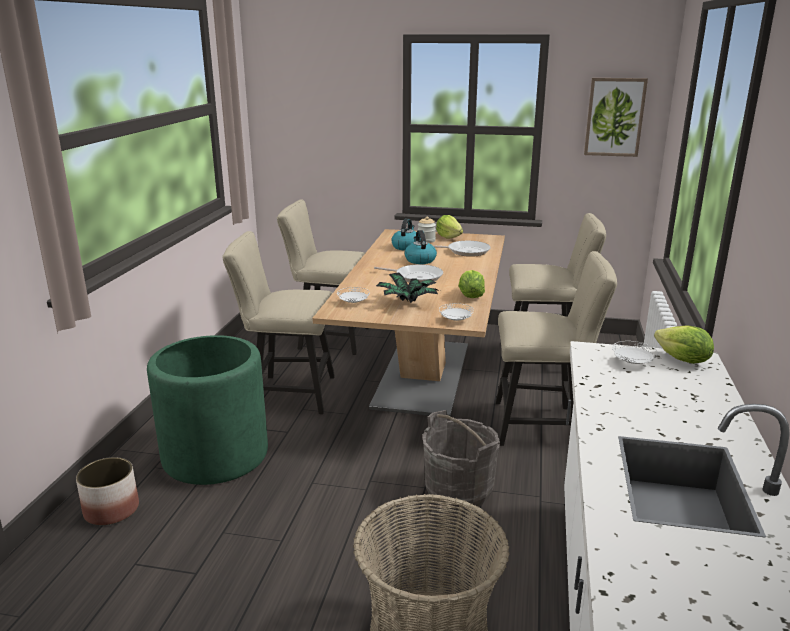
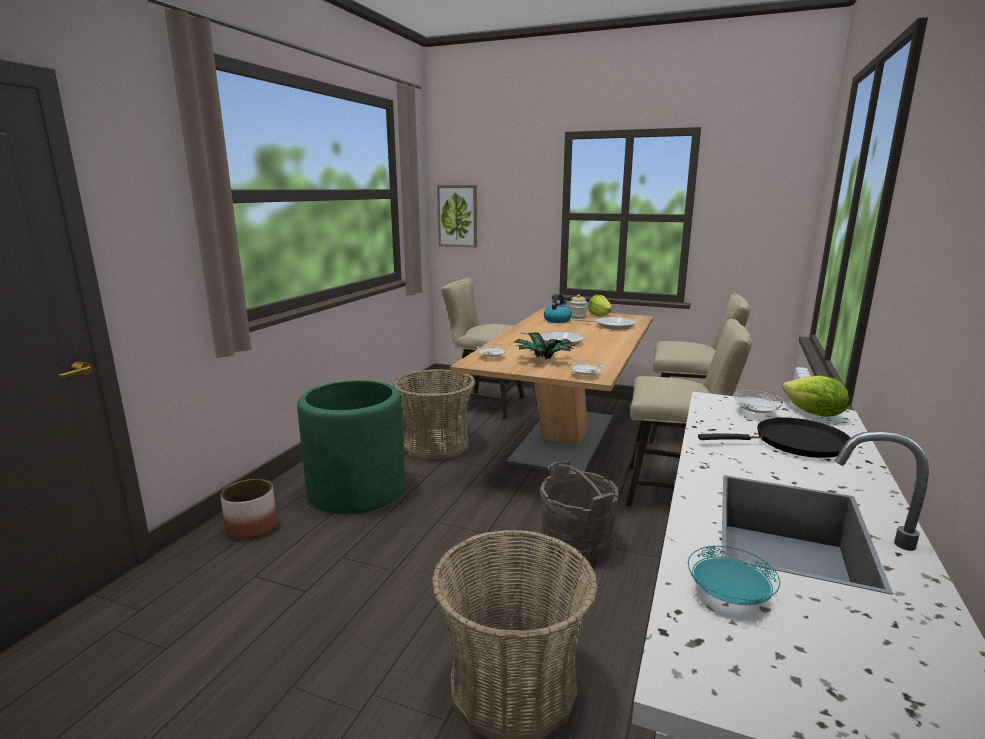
camera: 10 degrees right, 5 degrees down
beige chair [222,231,335,414] -> basket [393,369,476,459]
kettle [404,230,437,264] -> none
lettuce [459,270,485,298] -> none
picture [584,78,648,157] -> picture moved to [437,185,477,248]
none -> turquoise plate [688,546,780,605]
none -> black frying pan [698,418,850,458]

